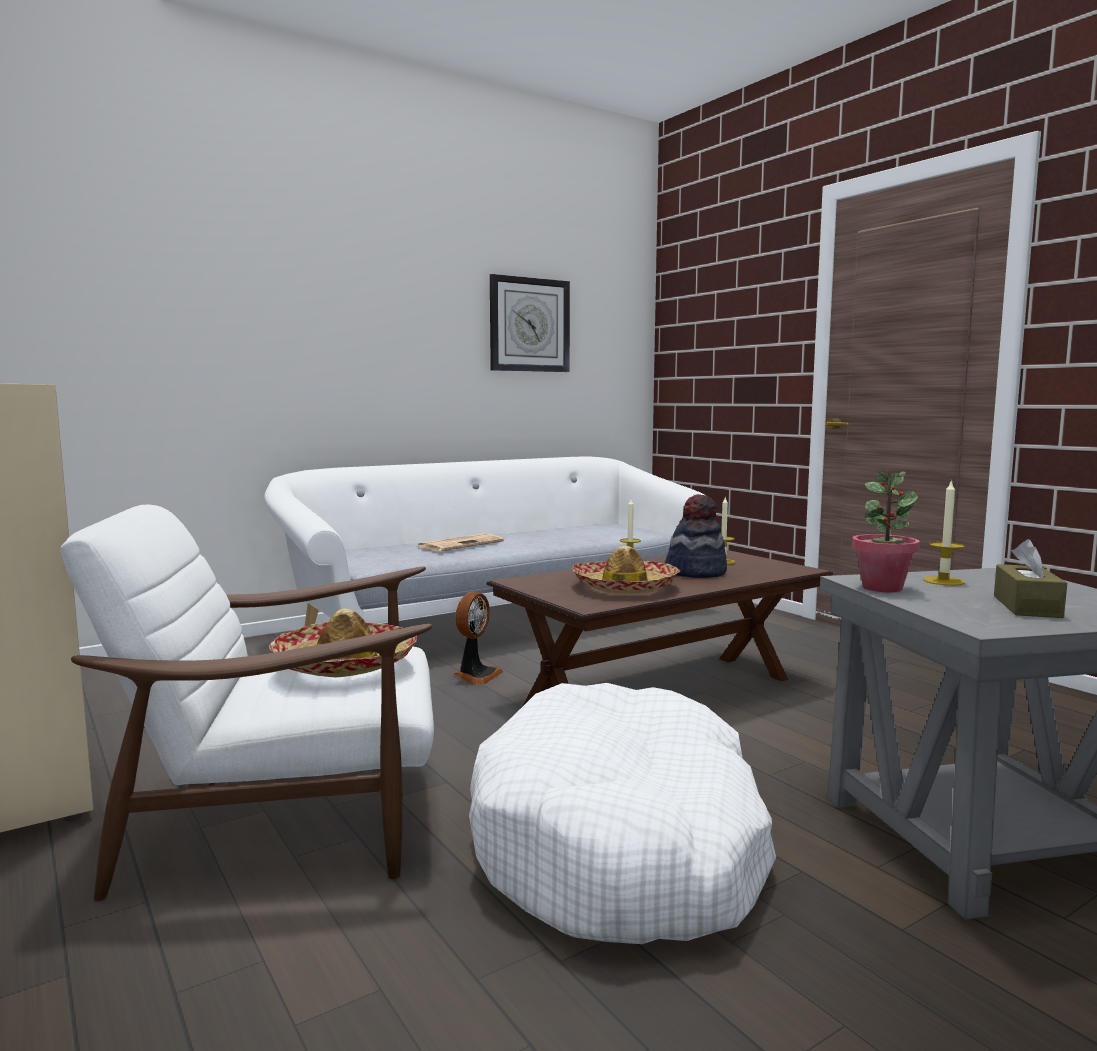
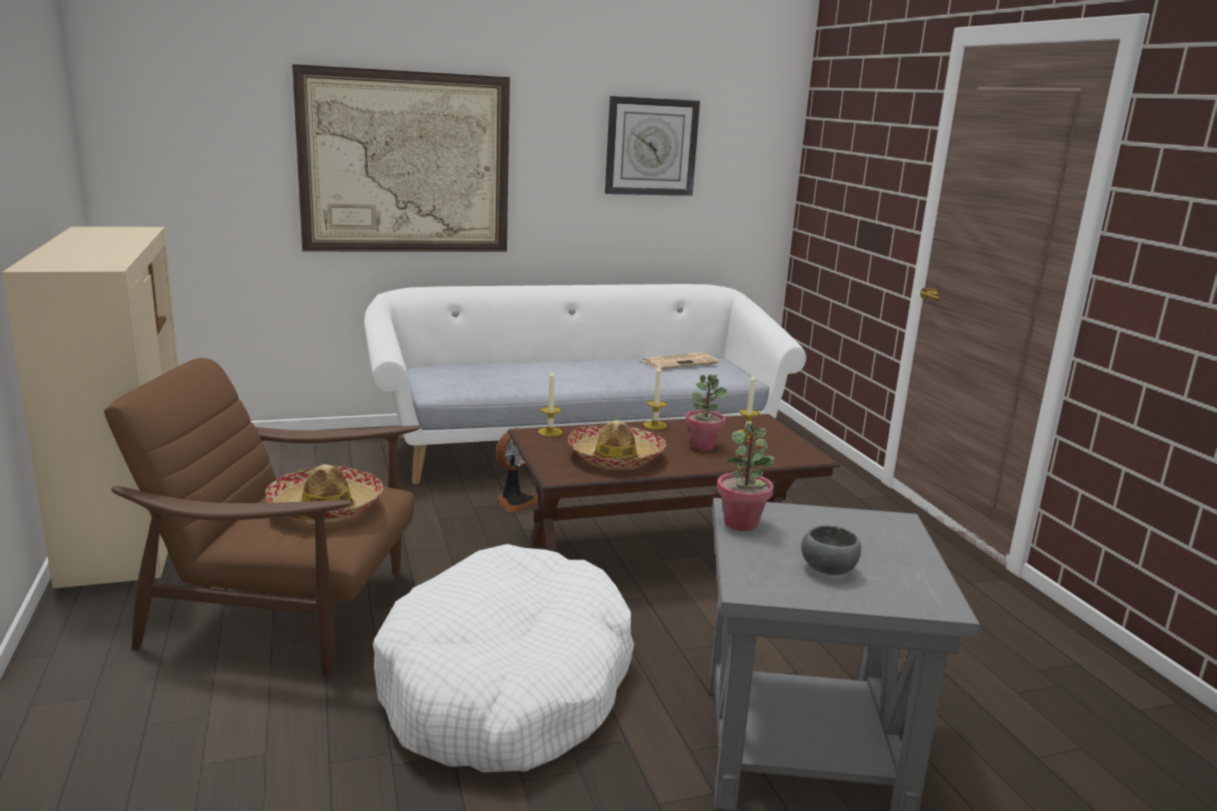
camera: 15 degrees right, 10 degrees up
white armchair [60,505,434,901] -> brown armchair [104,358,420,677]
newspaper [418,534,504,551] -> newspaper moved to [642,353,719,369]
hat [665,494,727,578] -> potted plant [685,375,728,451]
candle [923,479,965,586] -> candle moved to [538,369,562,437]
brown tissue box [994,539,1067,618] -> grey bowl [801,525,861,575]
none -> picture [292,64,510,252]

